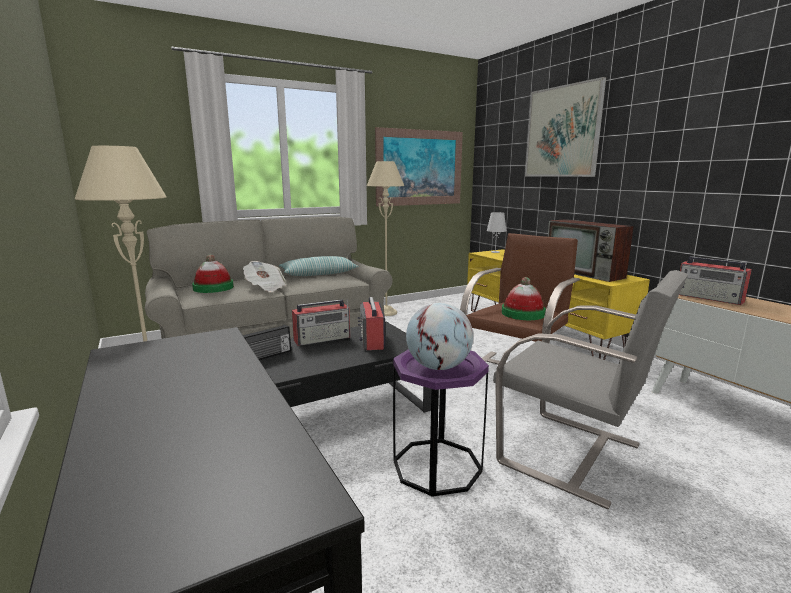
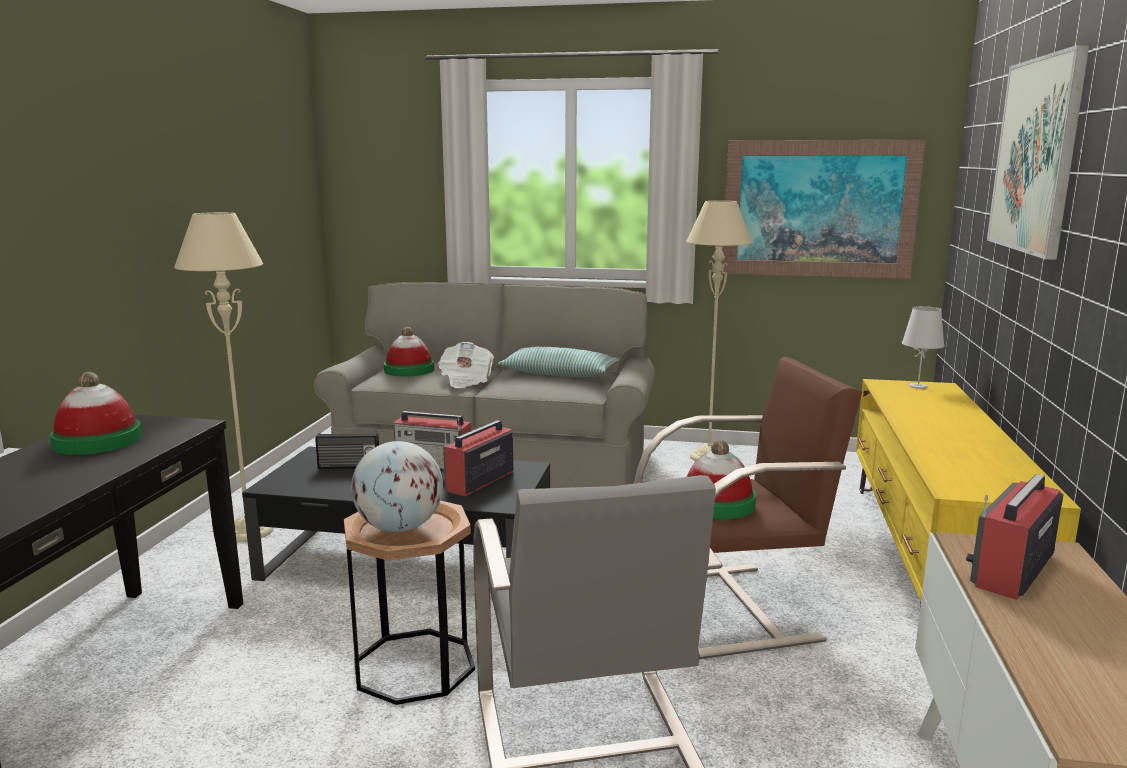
camera: 40 degrees right, 0 degrees up
purple side table [393,349,489,497] -> brown side table [344,501,475,705]
television [548,219,634,282] -> none
radio [679,256,752,305] -> radio turned 45 degrees clockwise [966,474,1063,600]
none -> hat [50,372,142,455]

